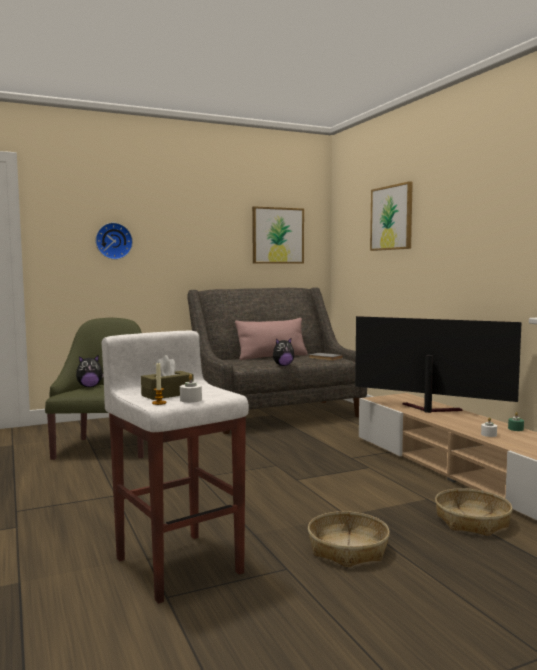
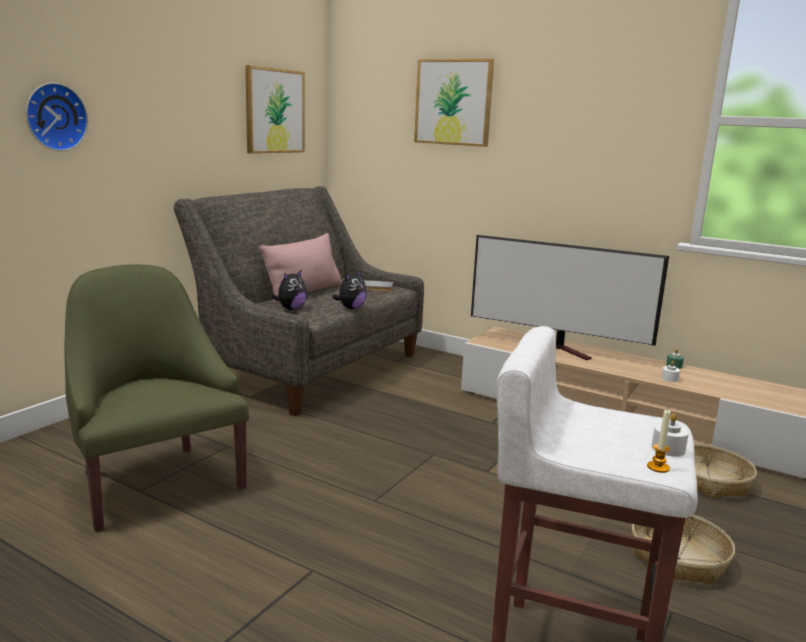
camera: 35 degrees left, 10 degrees up
plush toy [76,355,104,387] -> plush toy moved to [272,269,307,310]
brown tissue box [141,355,194,400] -> none
television [355,316,522,413] -> television turned 150 degrees counterclockwise [471,235,669,360]

